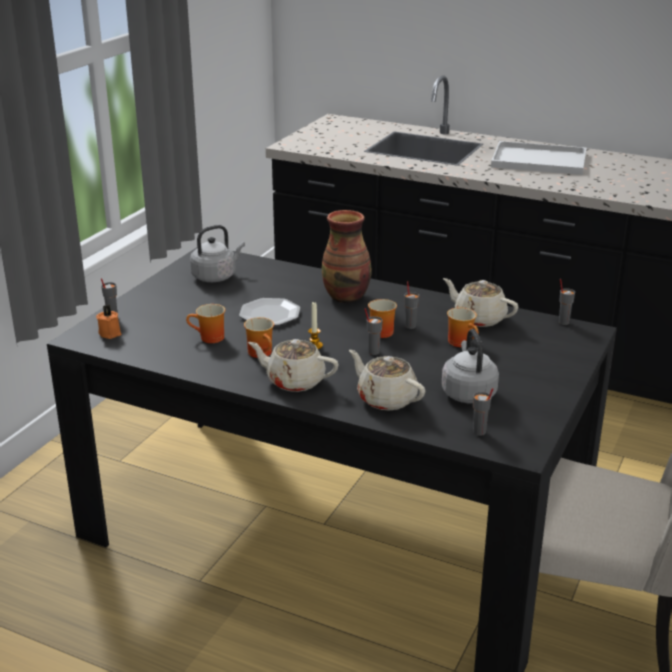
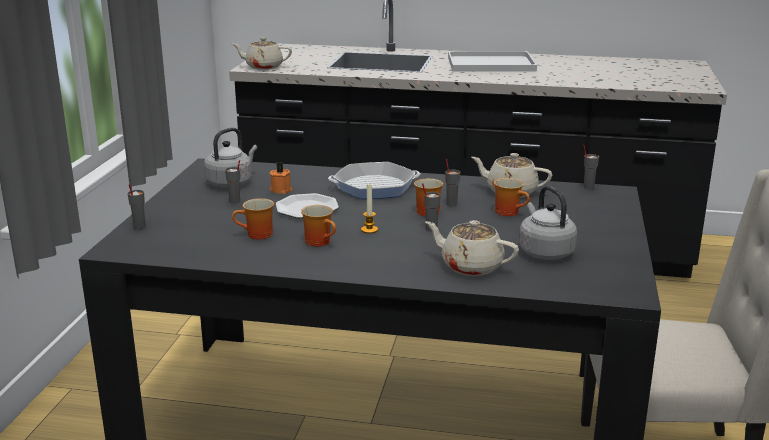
camera: 15 degrees left, 5 degrees down
orange candle [96,305,121,339] -> orange candle moved to [270,162,292,194]
beige teapot [248,339,339,392] -> beige teapot moved to [232,37,292,70]
vase [322,210,372,304] -> frying pan [328,162,421,199]
grey cup [473,388,493,436] -> grey cup moved to [225,160,240,204]

